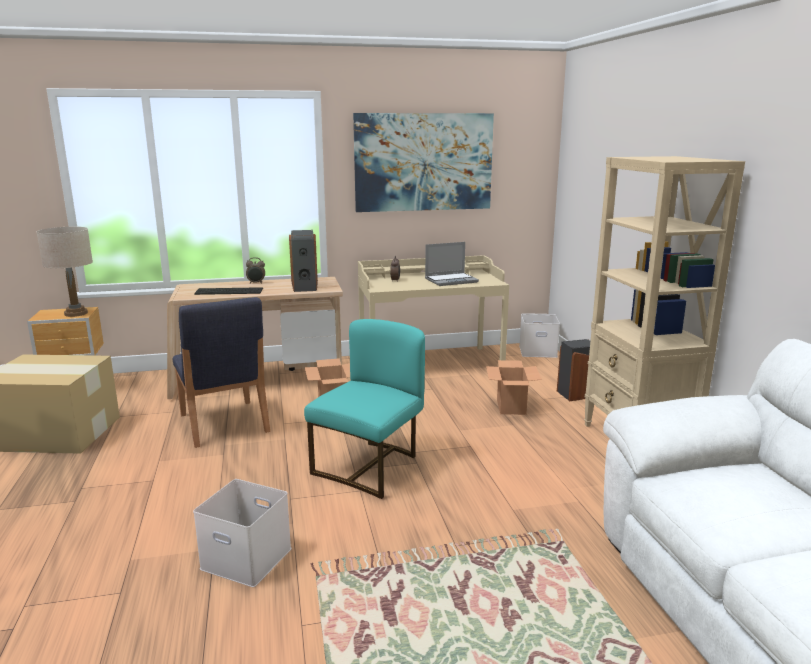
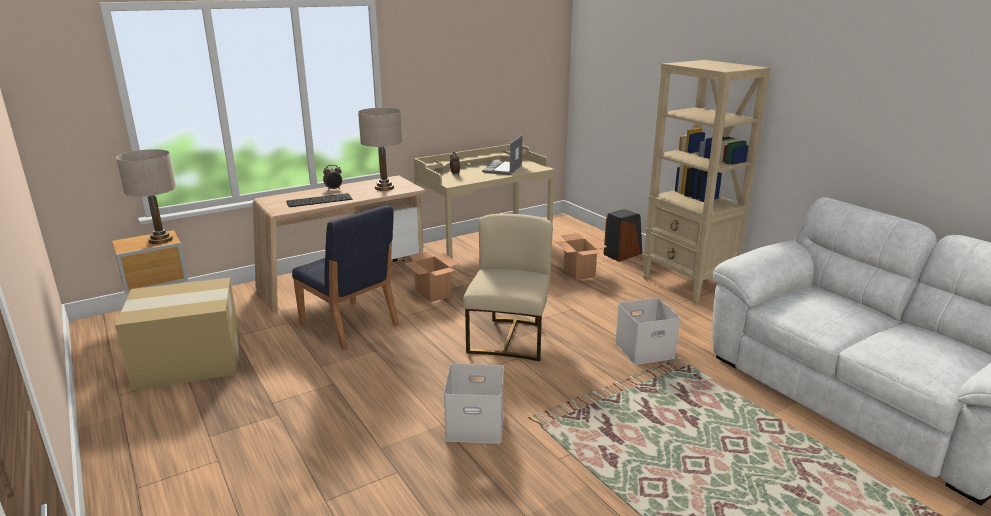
camera: 20 degrees left, 5 degrees up
speaker [289,230,318,292] -> beige table lamp [358,108,402,191]
turquoise chair [304,319,425,499] -> beige chair [463,214,553,361]
picture [353,113,494,212] -> none
laptop [425,242,479,286] -> laptop turned 150 degrees clockwise [482,135,522,175]
white storage box [519,313,560,358] -> white storage box moved to [615,298,680,365]

